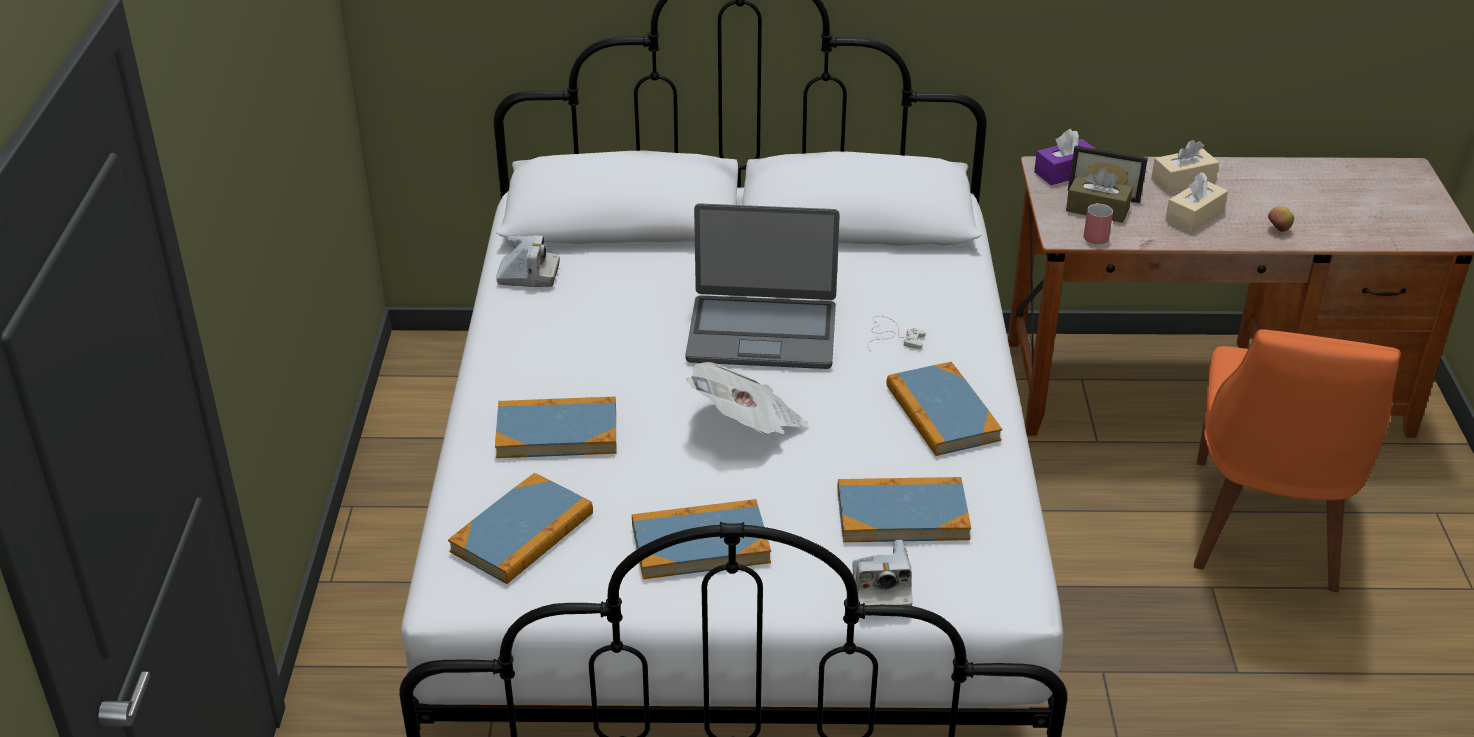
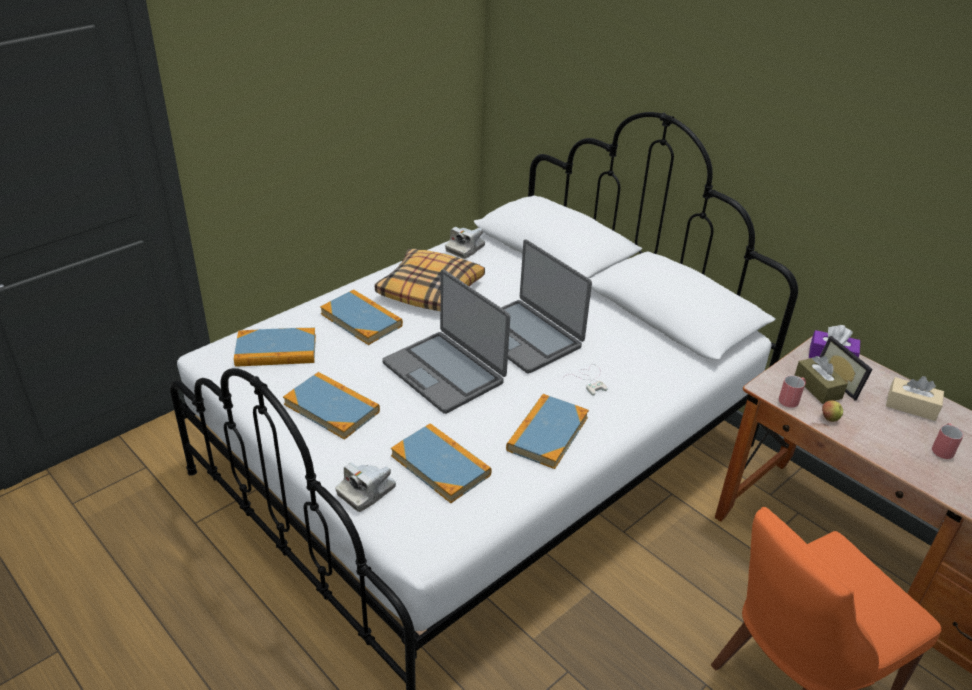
camera: 45 degrees right, 0 degrees up
camera [496,235,560,287] -> camera turned 75 degrees clockwise [445,227,485,259]
newspaper [686,362,808,435] -> laptop [382,269,510,414]
beige tissue box [1165,172,1228,233] -> none
apple [1268,206,1294,232] -> apple moved to [822,400,843,422]
none -> pillow [375,249,485,311]
none -> red mug [932,423,964,459]

